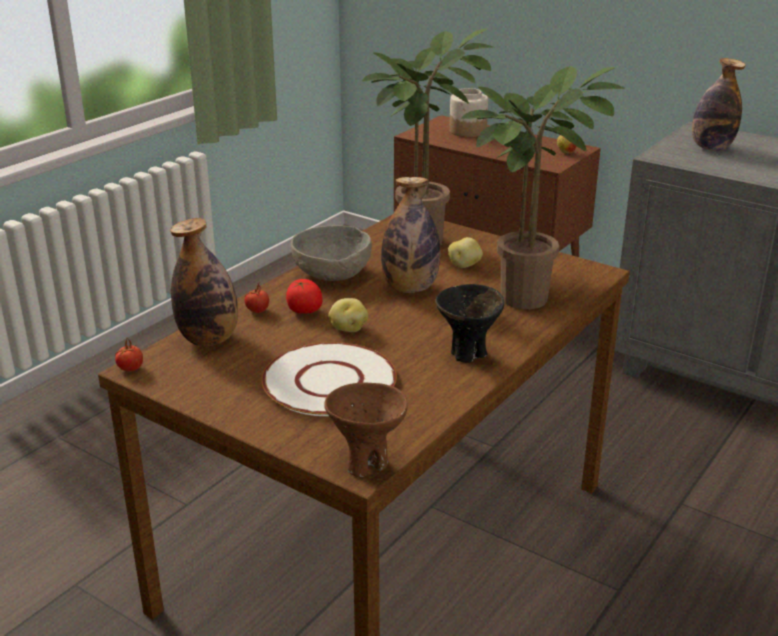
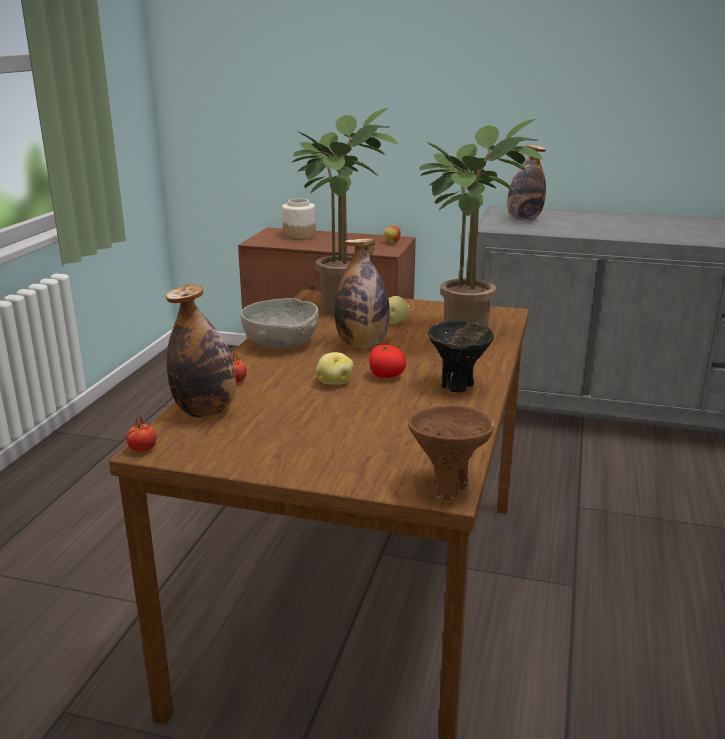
camera: 20 degrees left, 5 degrees down
white plate [261,342,397,416] -> none
tomato [286,279,323,314] -> tomato moved to [369,345,406,378]

